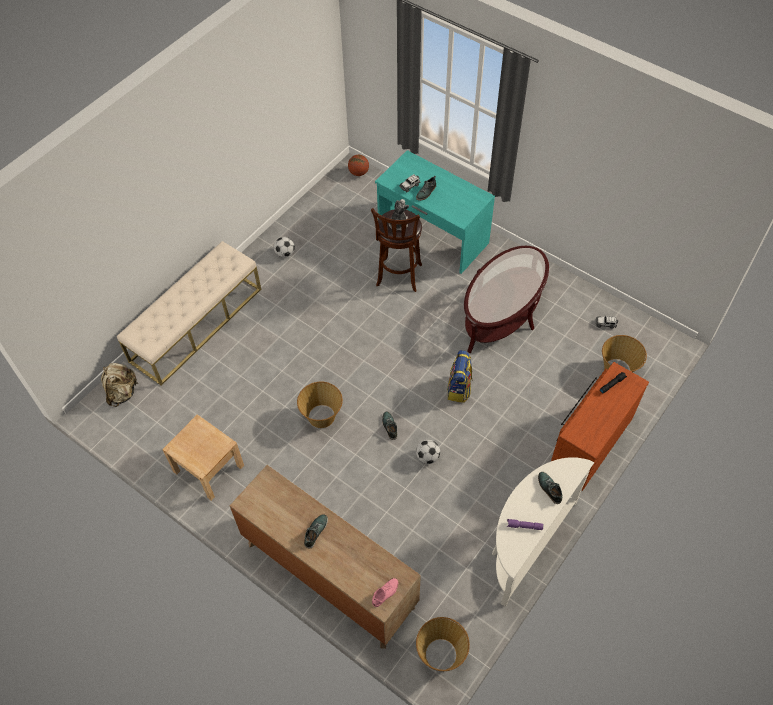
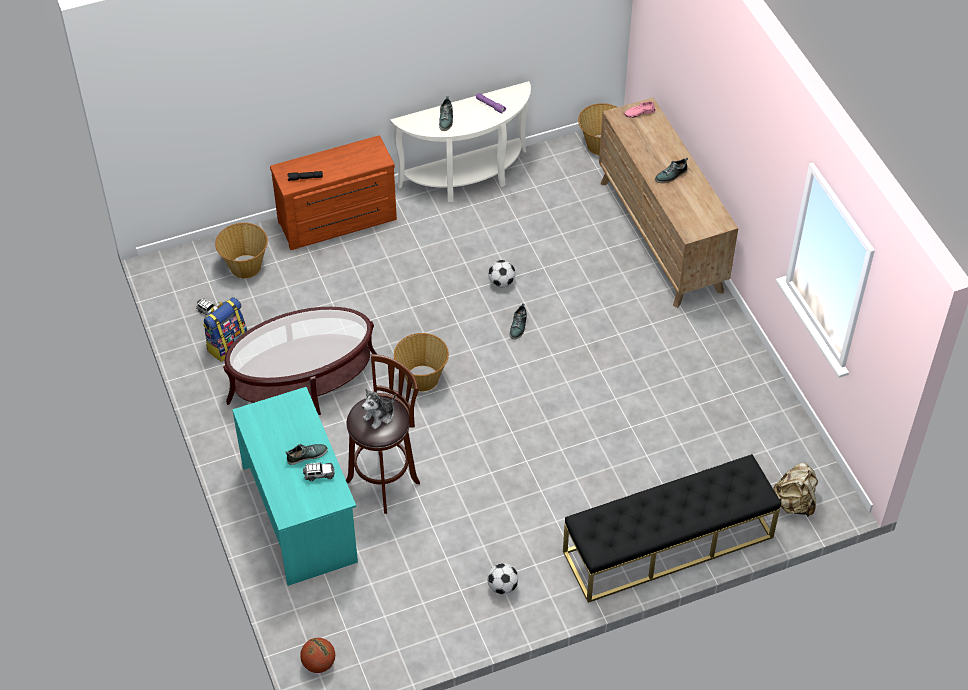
camera: 150 degrees left, 5 degrees down
beige bench [117,241,261,386] -> black bench [563,454,781,603]
beige nightstand [162,414,244,501] -> none
basket [297,382,343,428] -> basket moved to [394,333,449,392]
backpack [447,350,473,403] -> backpack moved to [203,297,247,362]

